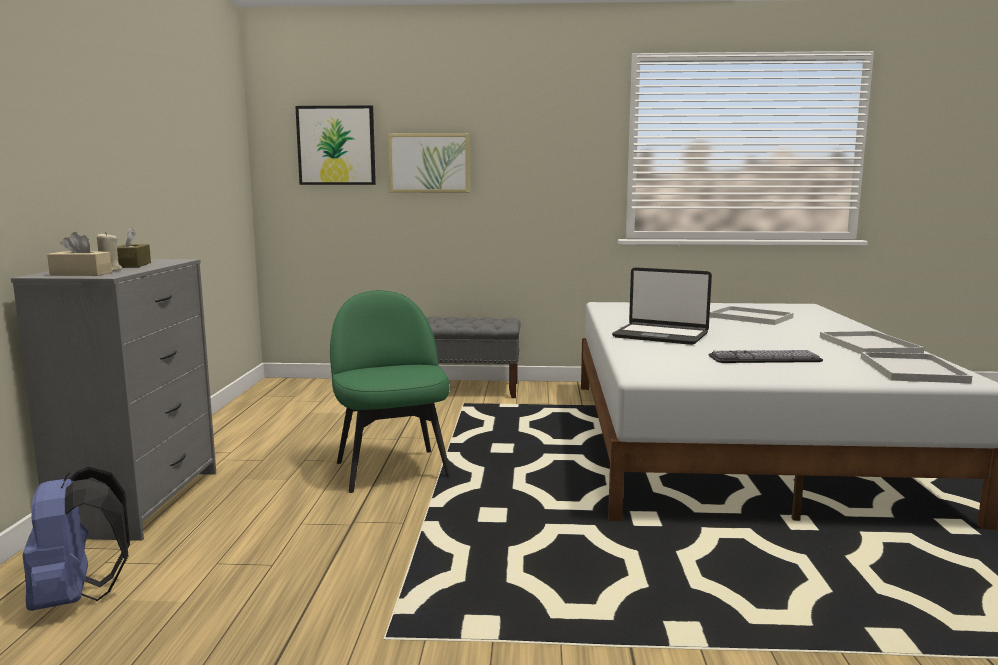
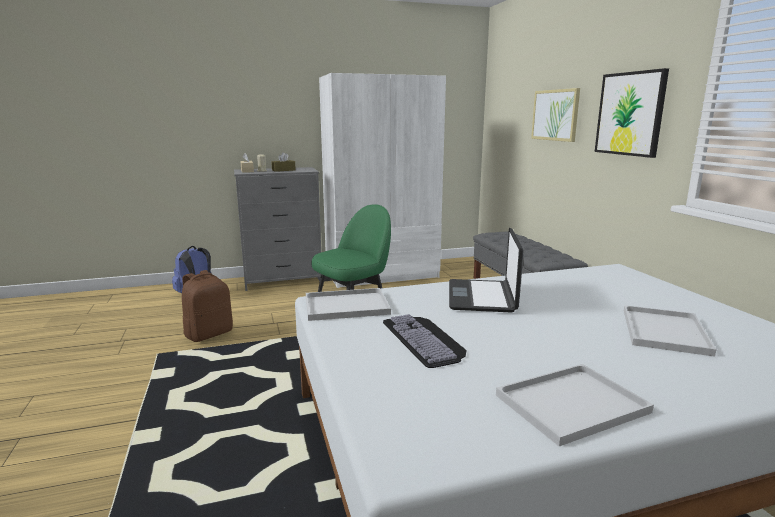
camera: 70 degrees right, 5 degrees up
picture [295,105,376,185] -> picture moved to [595,68,669,158]
white tray [861,352,972,383] -> white tray moved to [306,288,391,321]
none -> brown backpack [182,270,233,342]
none -> white wardrobe [319,73,446,288]

